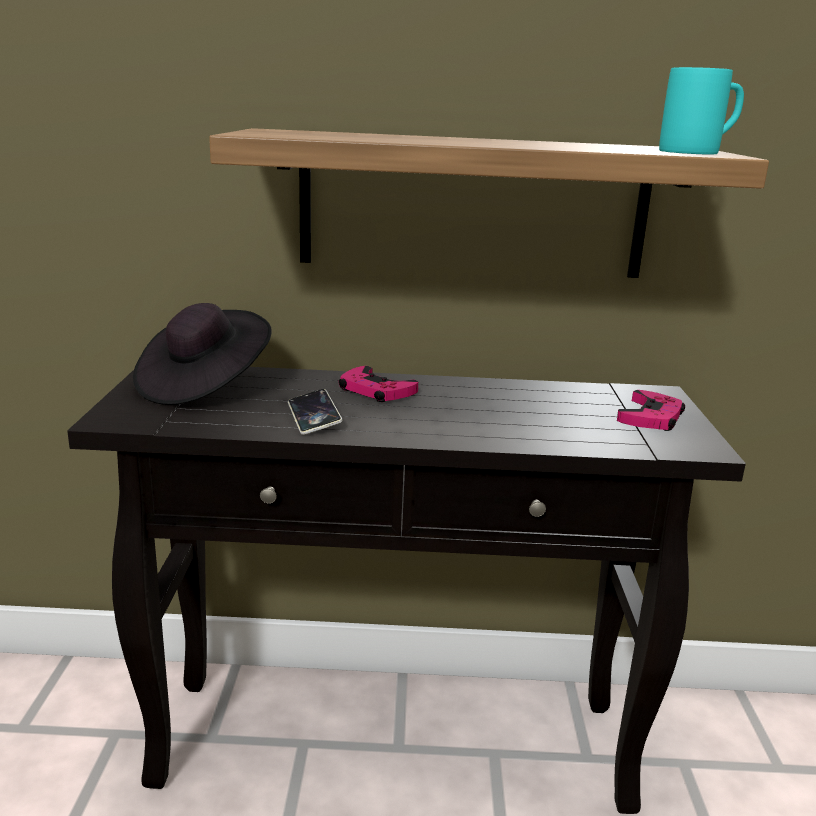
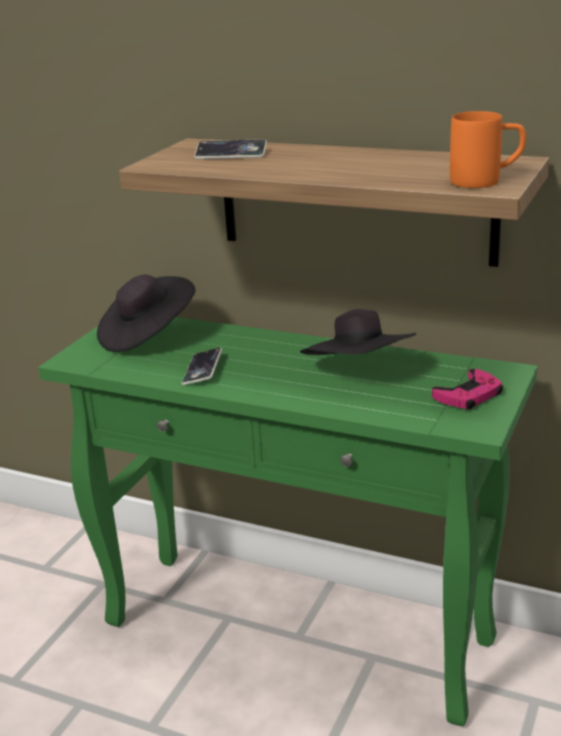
camera: 25 degrees right, 5 degrees up
black console table [67,367,746,814] -> green console table [38,317,538,726]
pink game controller [339,366,418,402] -> none
turquoise mug [659,67,744,154] -> orange mug [450,111,526,188]
none -> phone [195,139,267,159]
none -> black hat [300,309,416,355]

